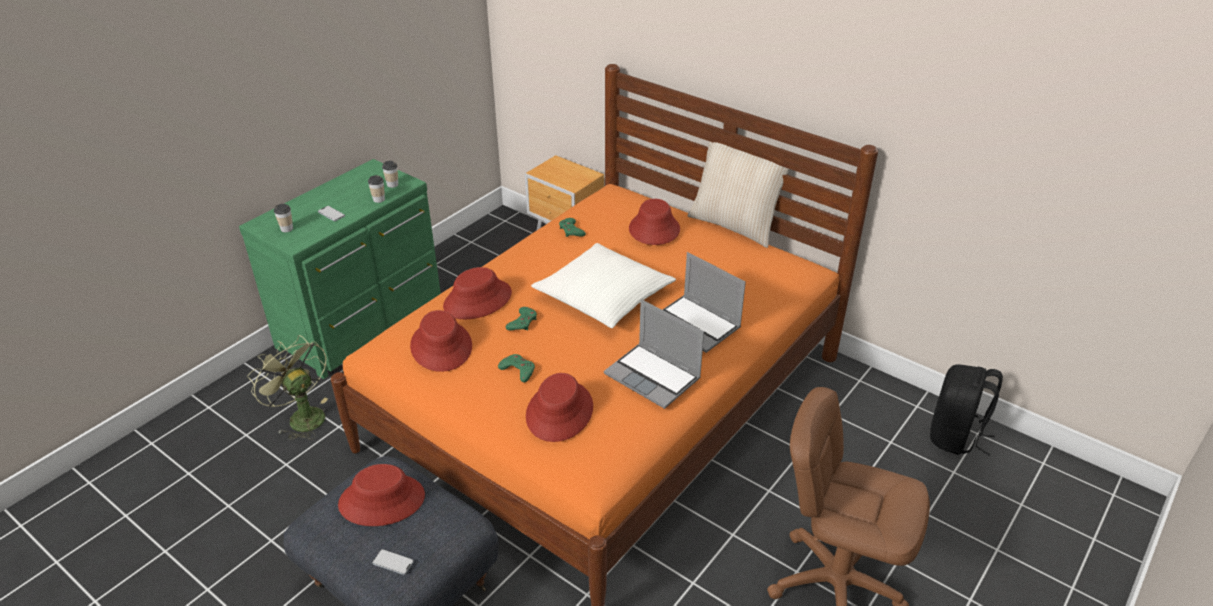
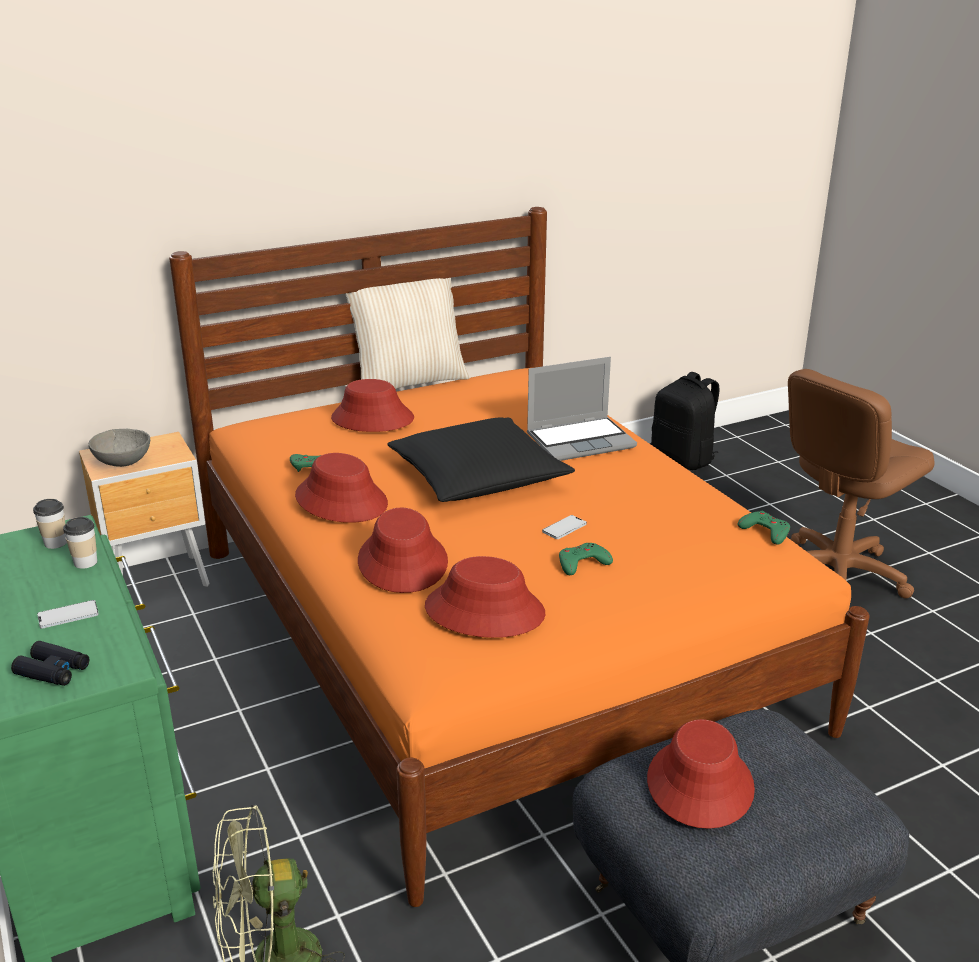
camera: 65 degrees left, 10 degrees down
cup [274,204,293,232] -> black binoculars [11,641,89,686]
phone [372,549,414,575] -> phone moved to [542,515,587,539]
green game controller [506,307,537,330] -> green game controller moved to [738,511,790,545]
red hat [526,373,593,442] -> red hat moved to [295,453,388,523]
white pillow [531,243,676,328] -> black pillow [388,417,575,502]
laptop [604,299,704,409] -> none
none -> grey bowl [89,429,150,467]

